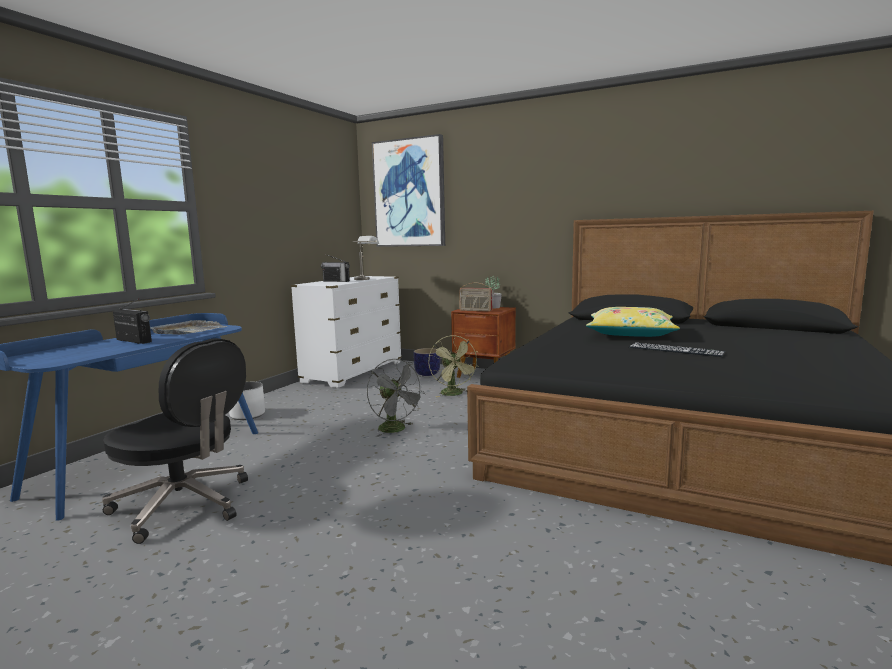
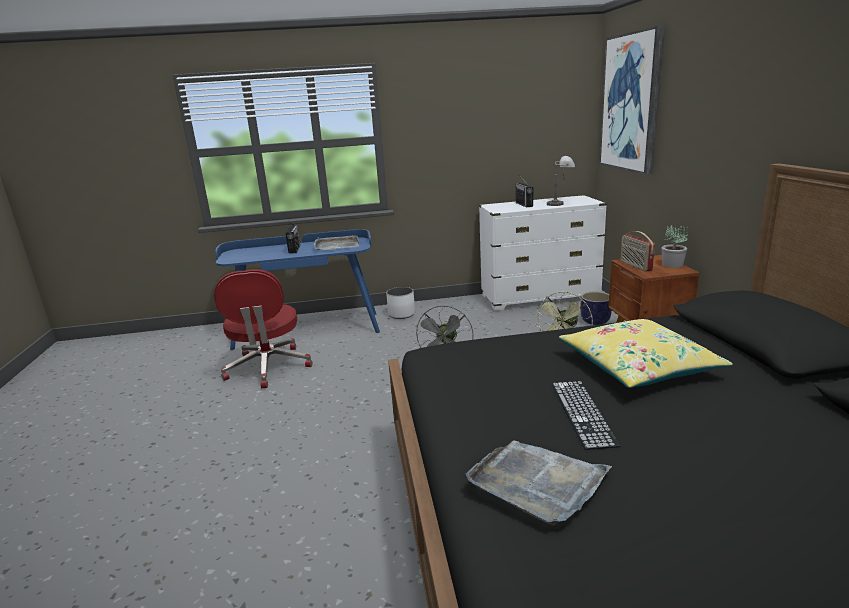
camera: 55 degrees right, 10 degrees up
black office chair [102,338,248,544] -> red office chair [214,269,313,388]
none -> grey tray [466,440,612,525]

